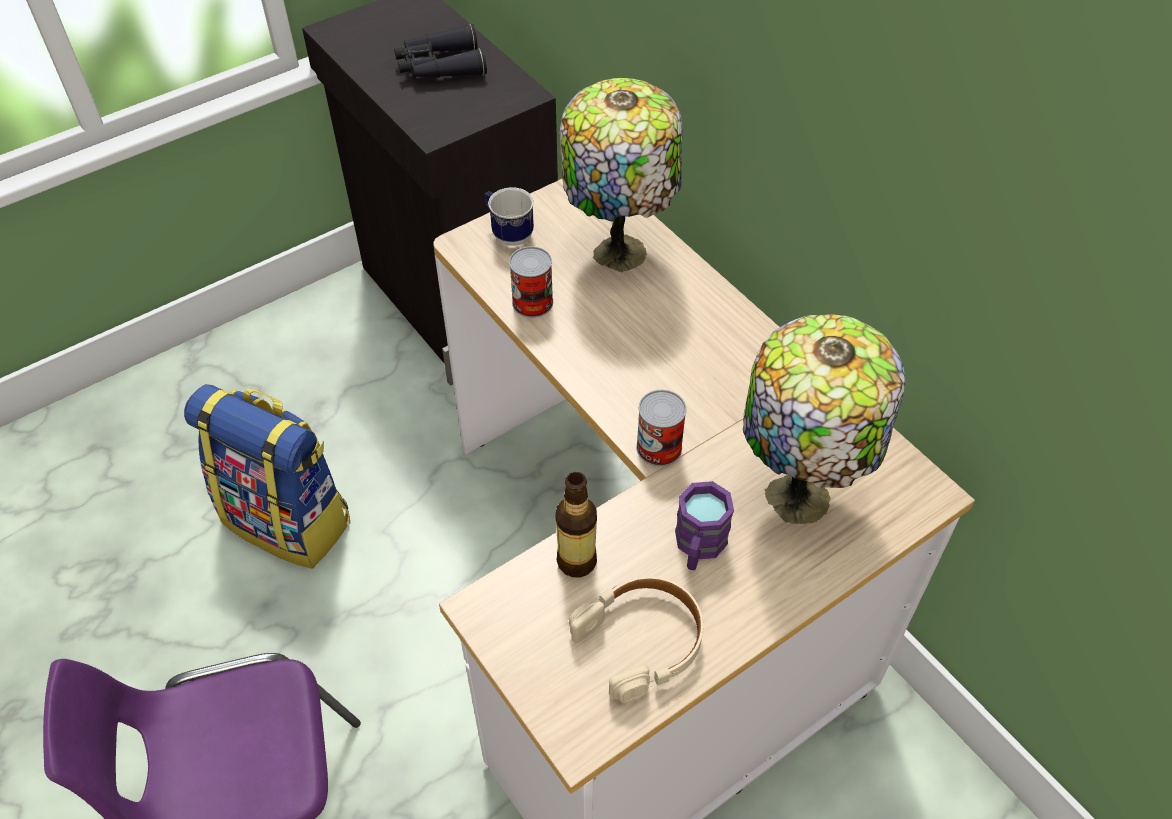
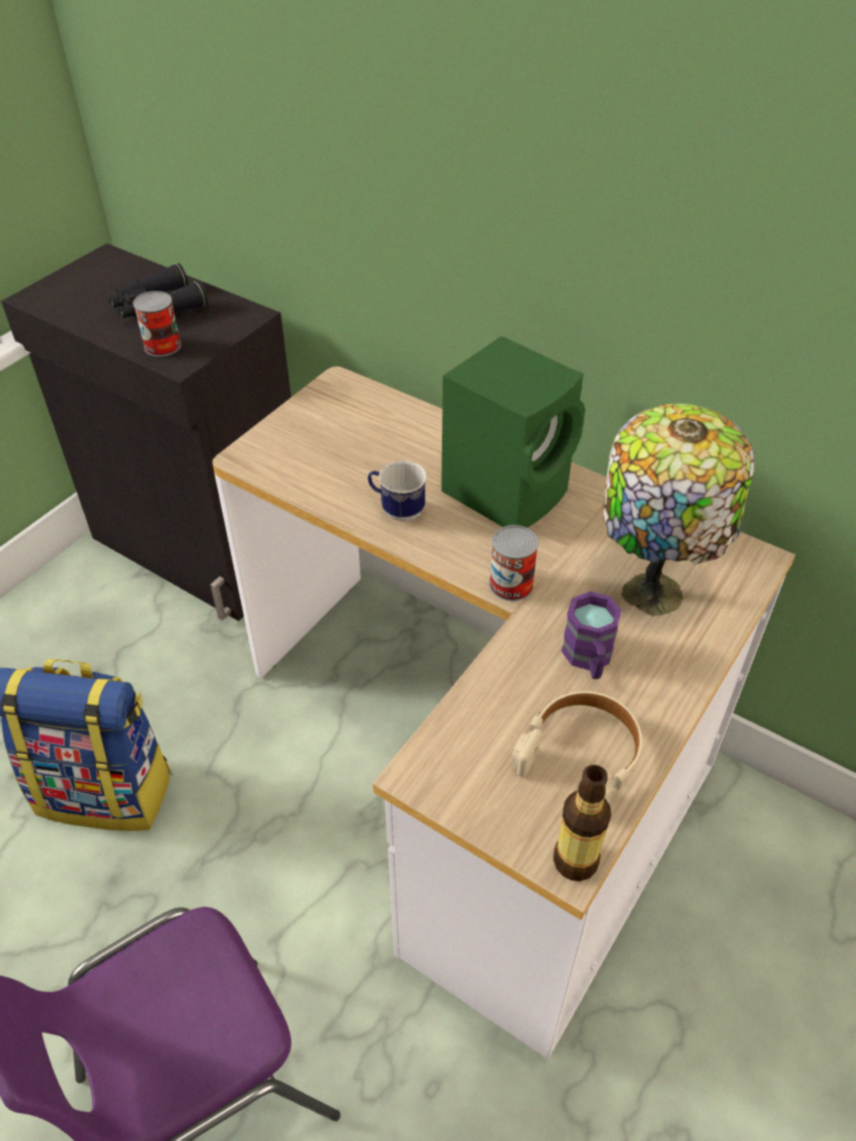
camera: 20 degrees left, 5 degrees down
mug [485,187,534,246] -> mug moved to [368,460,427,521]
can [509,246,553,318] -> can moved to [133,291,181,357]
bottle [555,472,597,577] -> bottle moved to [553,765,611,881]
table lamp [560,78,683,272] -> none
none -> green speaker [441,336,585,528]

